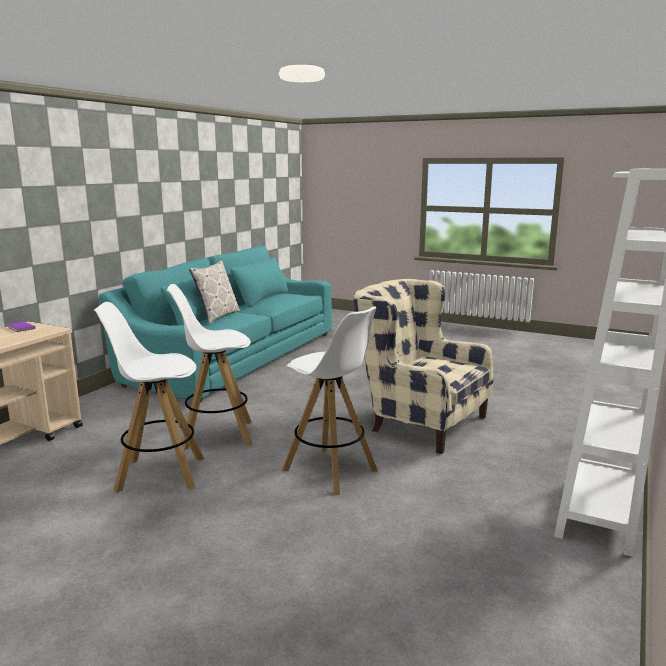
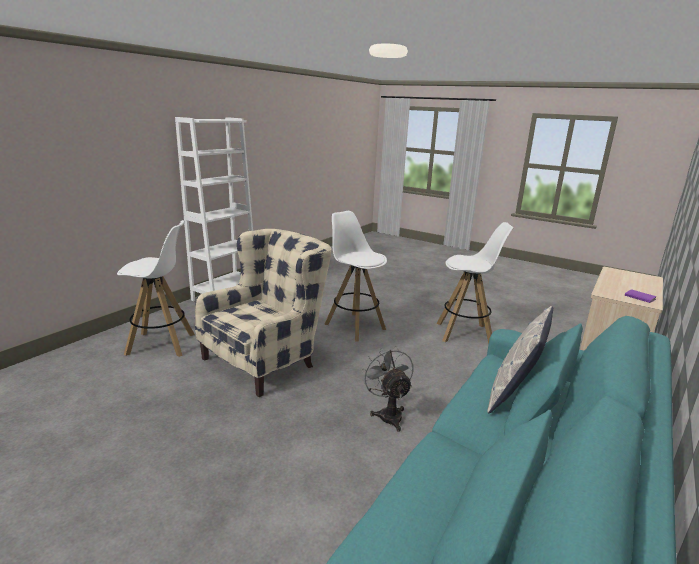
camera: 175 degrees left, 5 degrees up
white stool [166,284,252,450] -> white stool moved to [117,220,195,357]
beige armchair [354,279,493,454] -> beige armchair turned 90 degrees counterclockwise [195,229,331,397]
none -> grey fan [361,346,413,432]

